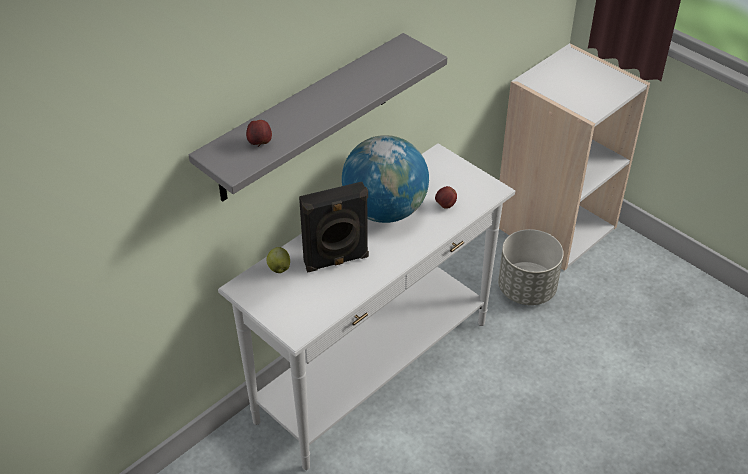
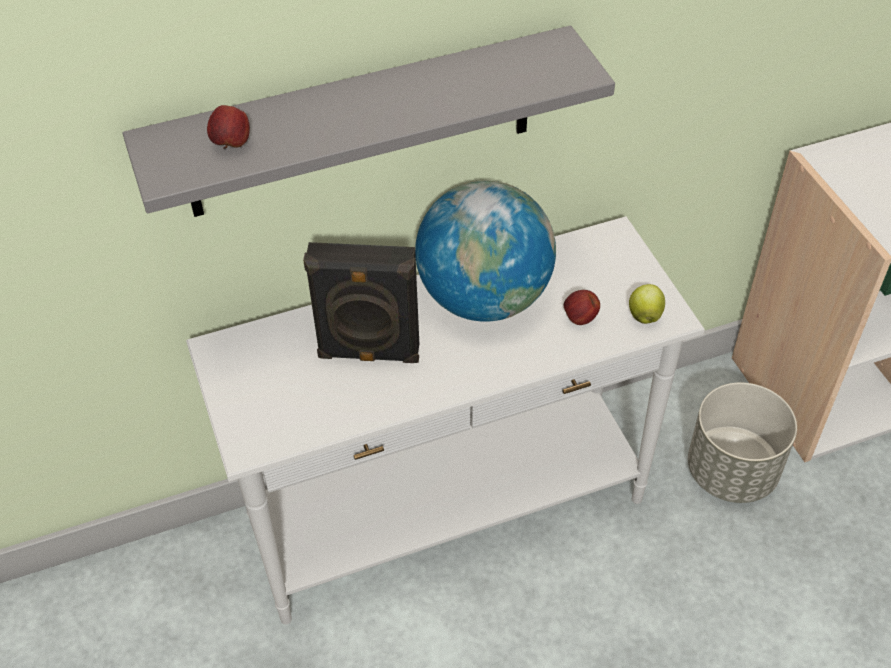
camera: 25 degrees right, 5 degrees up
apple [266,247,290,273] -> apple moved to [629,284,665,324]

